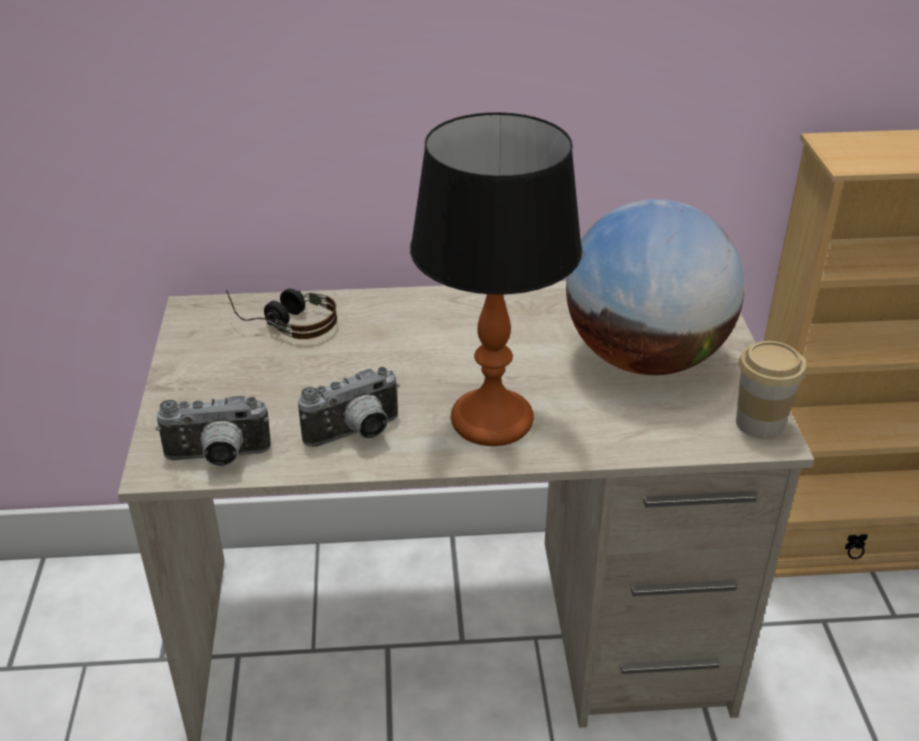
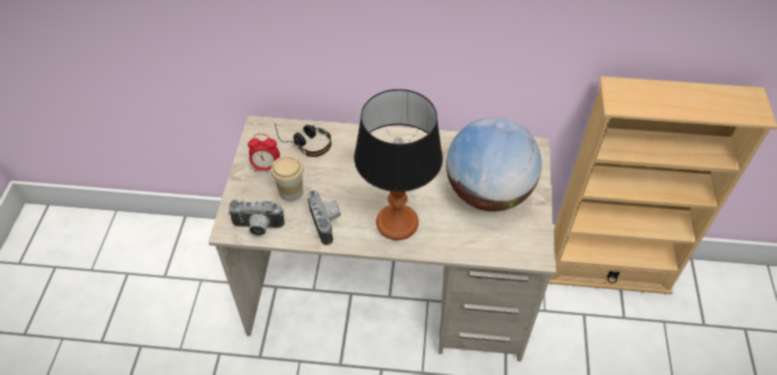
camera: 10 degrees right, 15 degrees up
camera [298,367,400,447] -> camera turned 90 degrees counterclockwise [307,190,341,245]
cup [736,341,806,439] -> cup moved to [271,156,304,202]
none -> alarm clock [248,134,280,172]

